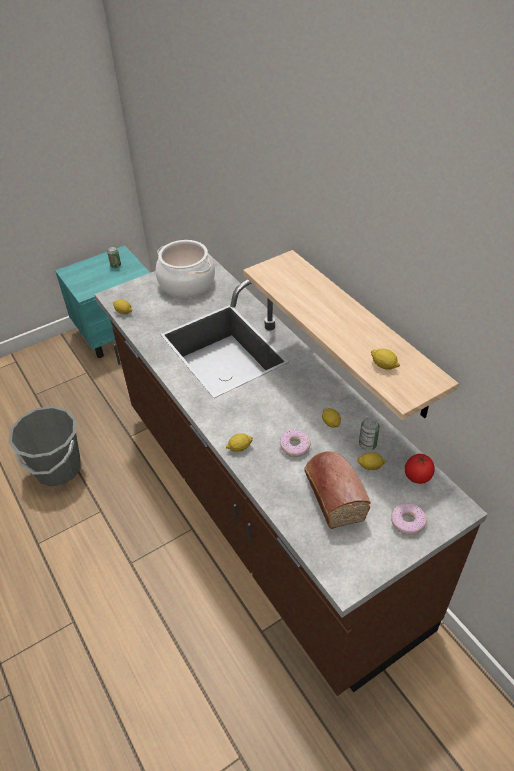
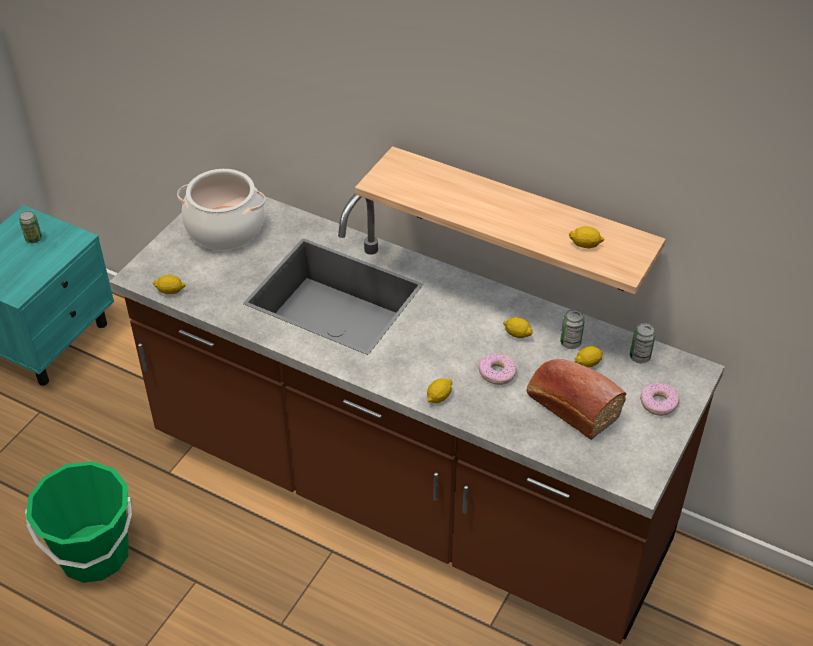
camera: 30 degrees left, 0 degrees up
grey bucket [8,406,81,487] -> green bucket [25,461,133,583]
tomato [405,453,435,484] -> can [630,323,656,363]

